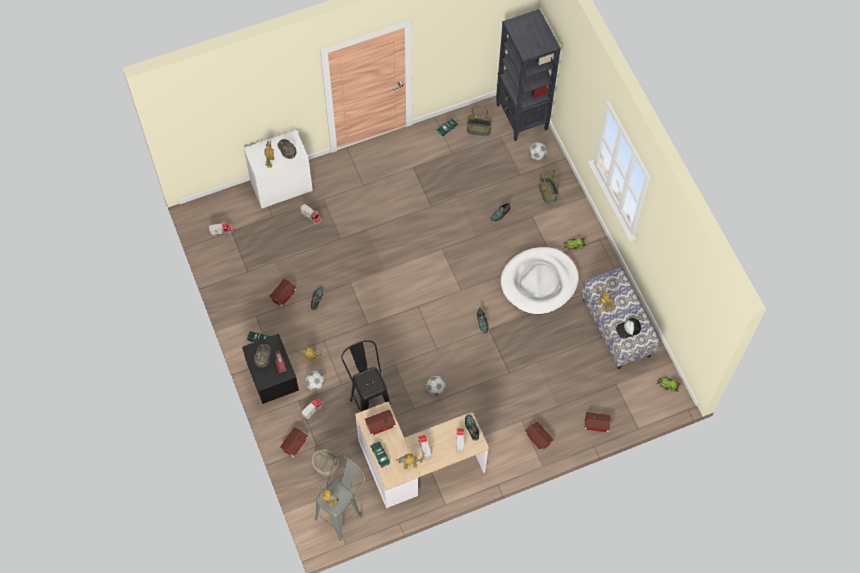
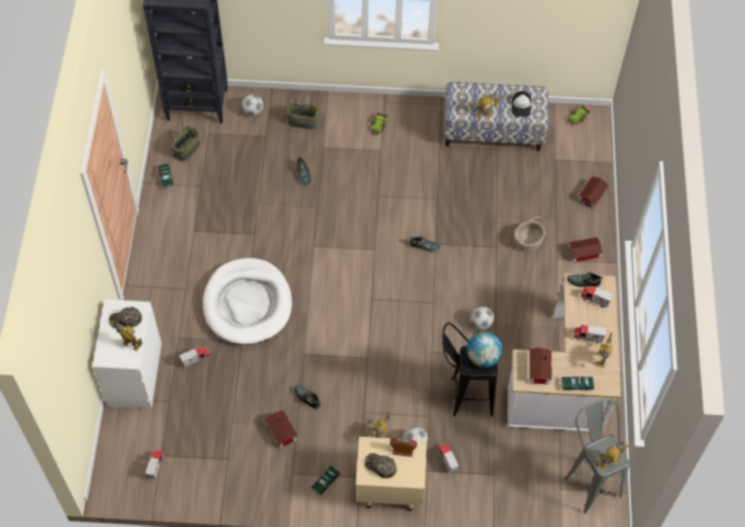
camera: 65 degrees left, 5 degrees down
black nightstand [242,334,299,404] -> beige nightstand [356,437,427,511]
toy house [280,427,308,458] -> none
basket [312,450,339,476] -> basket moved to [514,216,545,251]
white dog bed [501,247,579,314] -> white dog bed moved to [203,258,292,345]
none -> globe [467,332,503,367]

